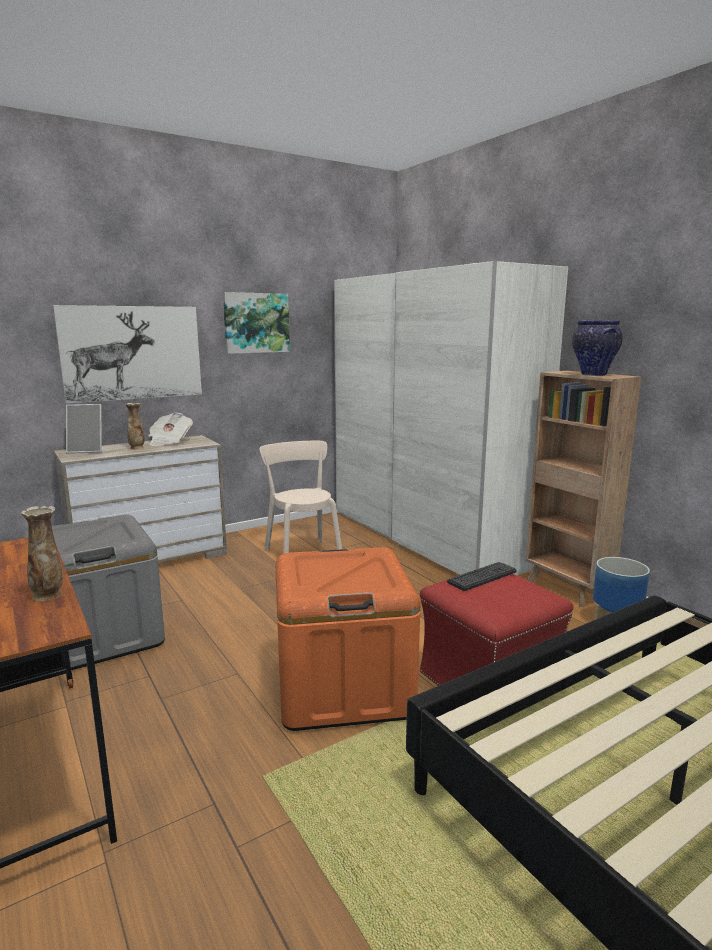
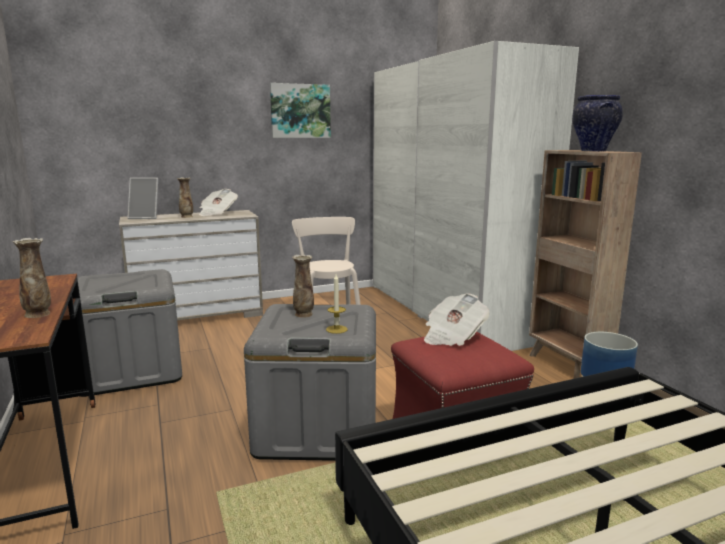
camera: 10 degrees right, 0 degrees up
picture [53,305,202,403] -> none
orange storage box [275,547,420,731] -> grey storage box [244,304,376,461]
keyboard [447,562,517,591] -> newspaper [424,293,489,346]
none -> vase [292,255,314,318]
none -> candle [326,274,348,334]

